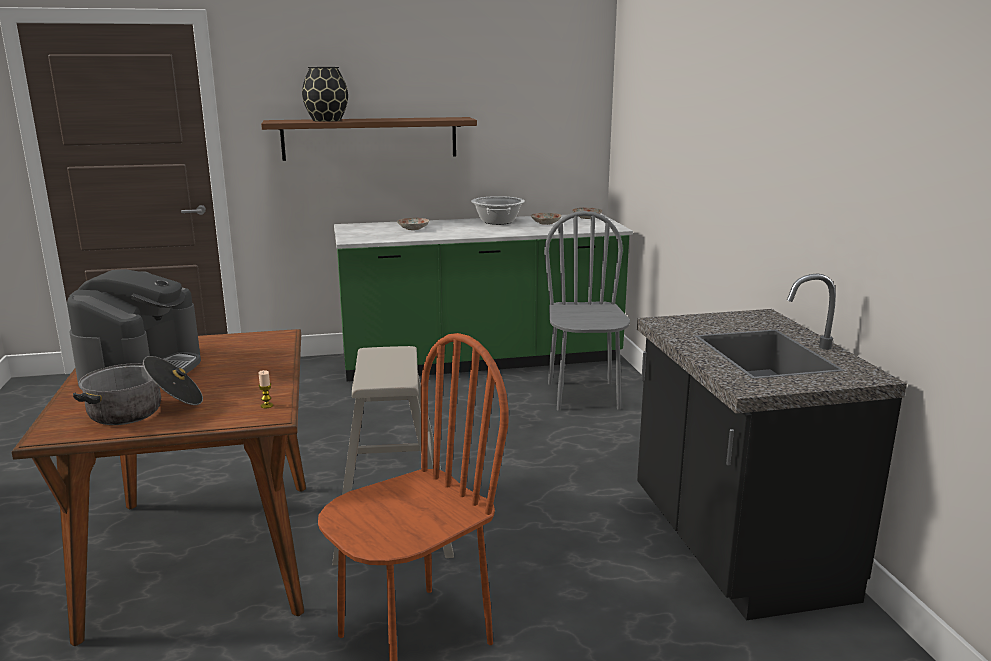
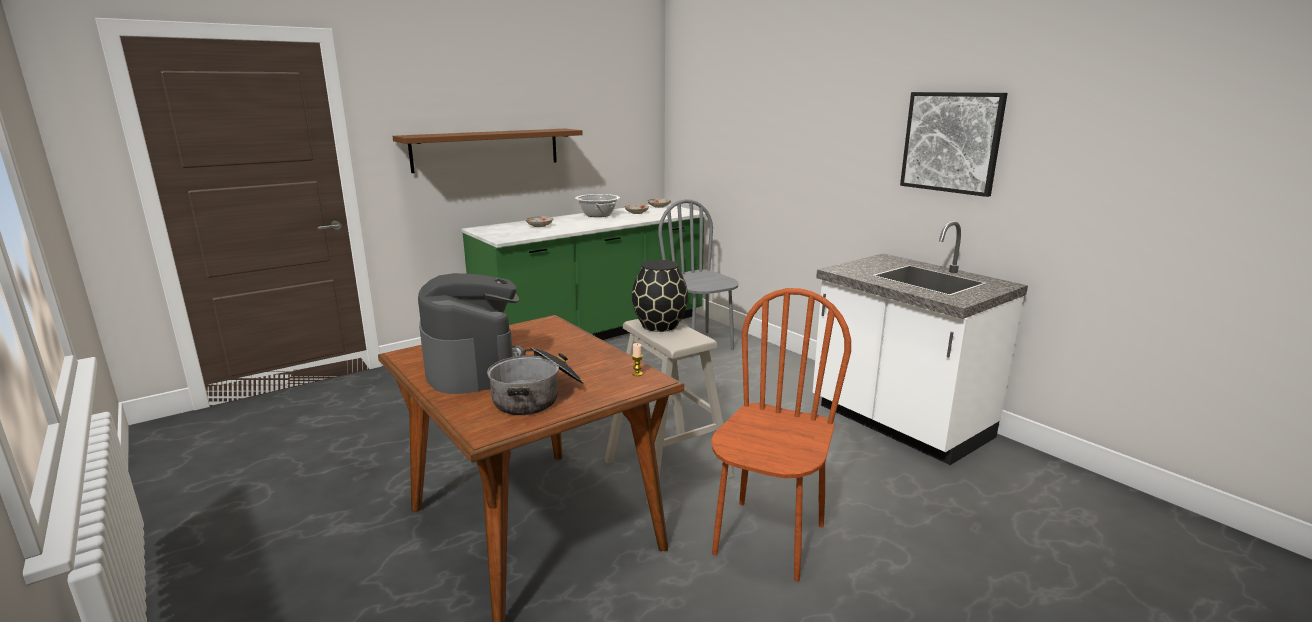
camera: 25 degrees left, 0 degrees up
black vase [302,67,348,122] -> black vase moved to [632,260,688,332]
black counter [637,273,907,620] -> white counter [813,221,1028,465]
none -> picture [900,92,1008,197]

